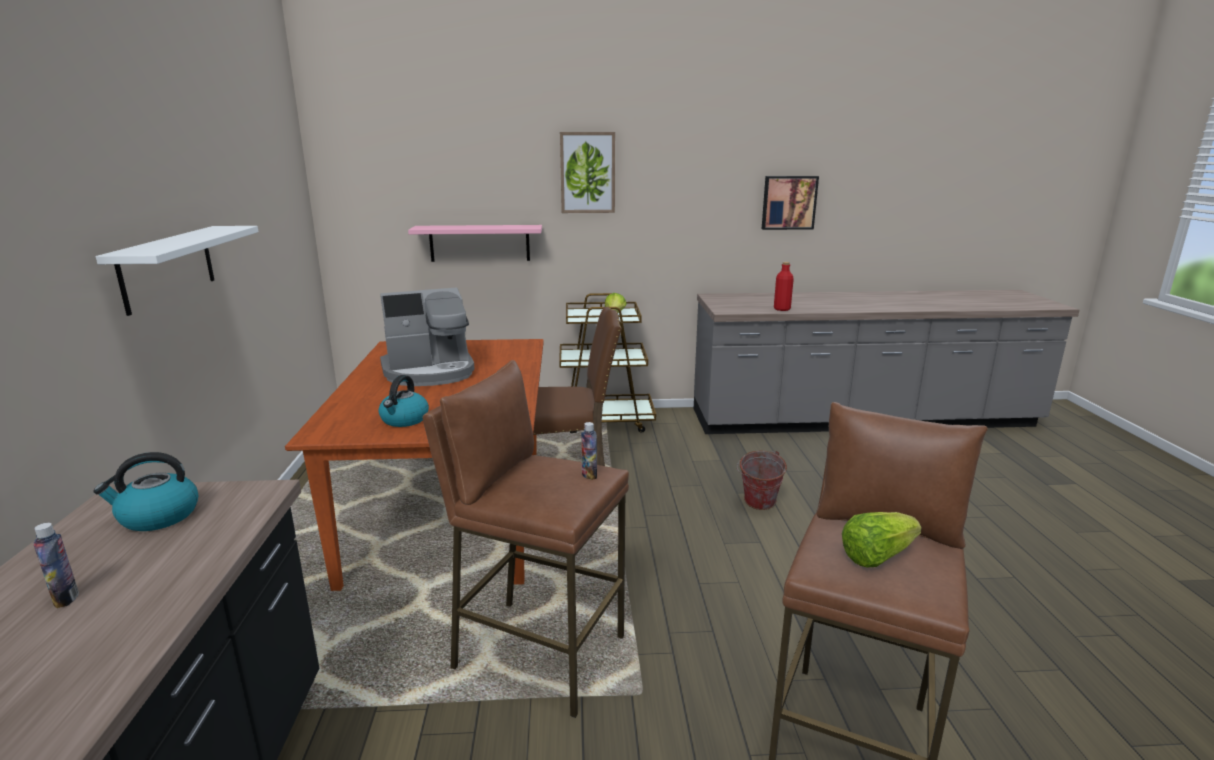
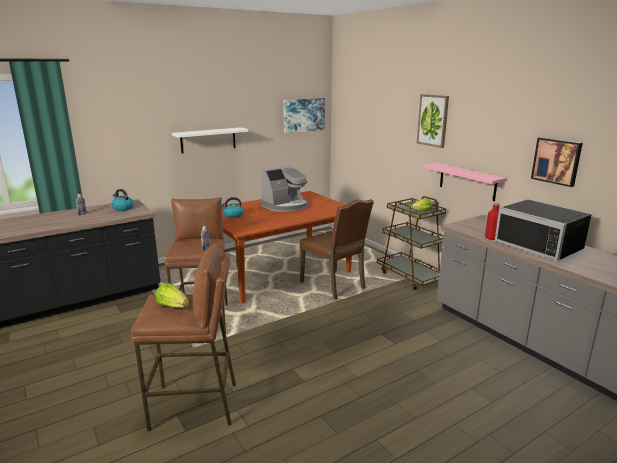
camera: 60 degrees right, 0 degrees up
coffee machine [380,287,474,386] -> coffee machine turned 75 degrees counterclockwise [260,166,308,212]
pink shelf [408,225,542,262] -> pink shelf moved to [422,163,507,201]
bucket [737,450,787,510] -> none
none -> picture [283,98,325,133]
none -> black microwave [495,200,592,261]

